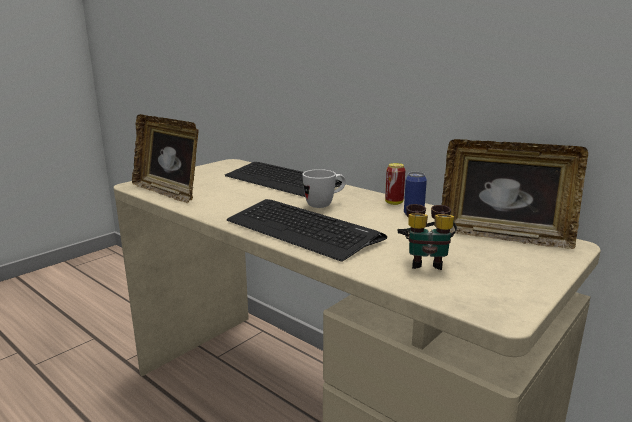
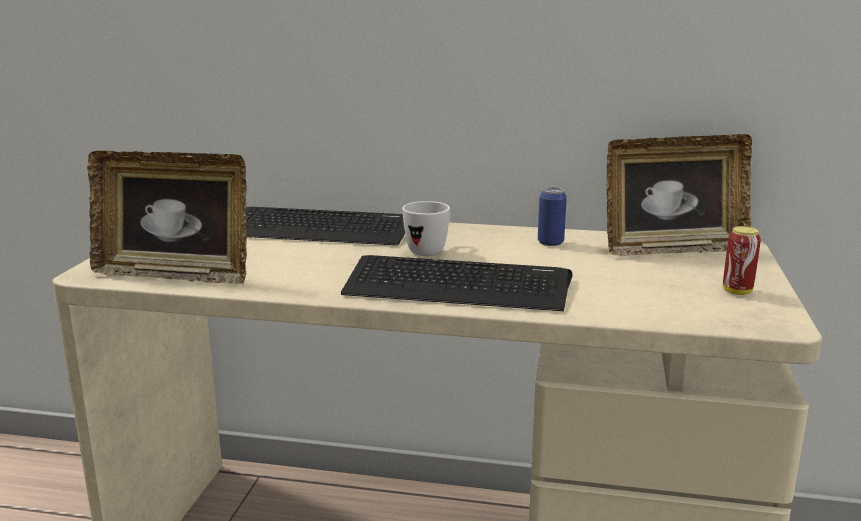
camera: 30 degrees left, 0 degrees up
can [385,163,405,205] -> can moved to [723,226,761,295]
binoculars [397,204,457,270] -> none

